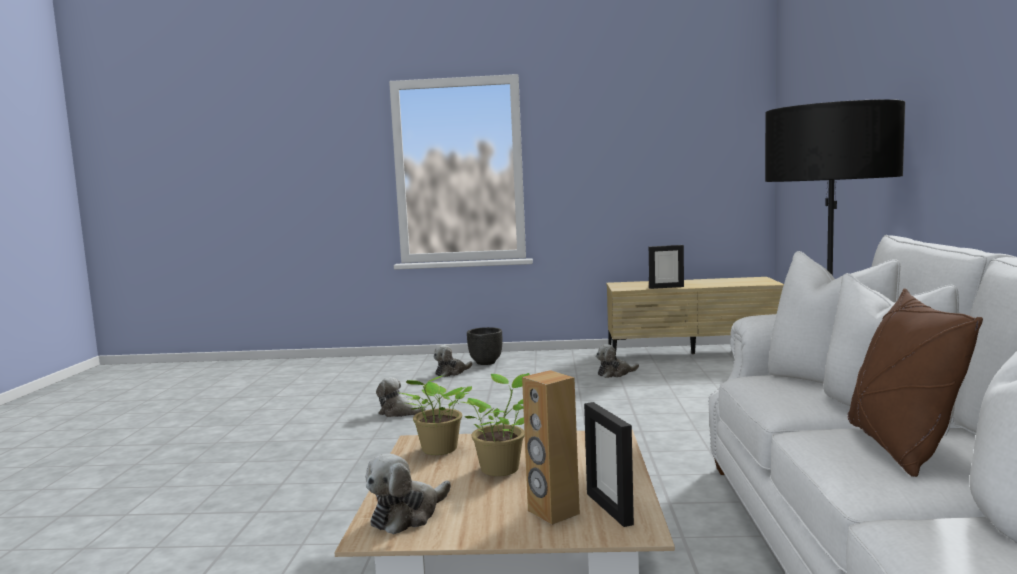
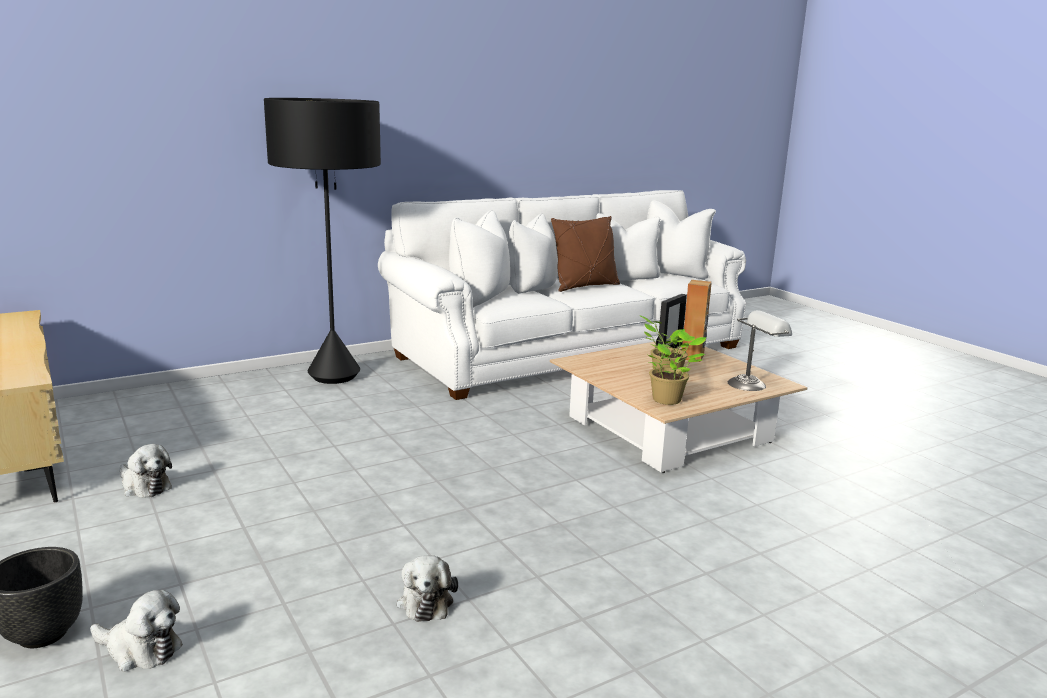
camera: 125 degrees left, 10 degrees up
plush toy [365,454,451,535] -> white table lamp [728,310,792,391]
picture frame [649,245,684,289] -> none

